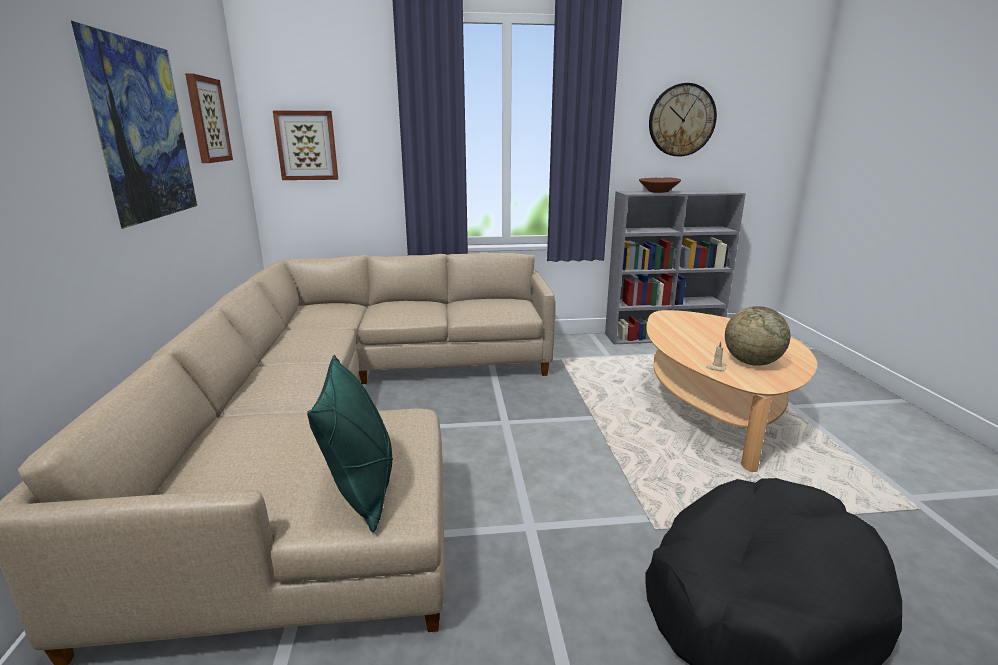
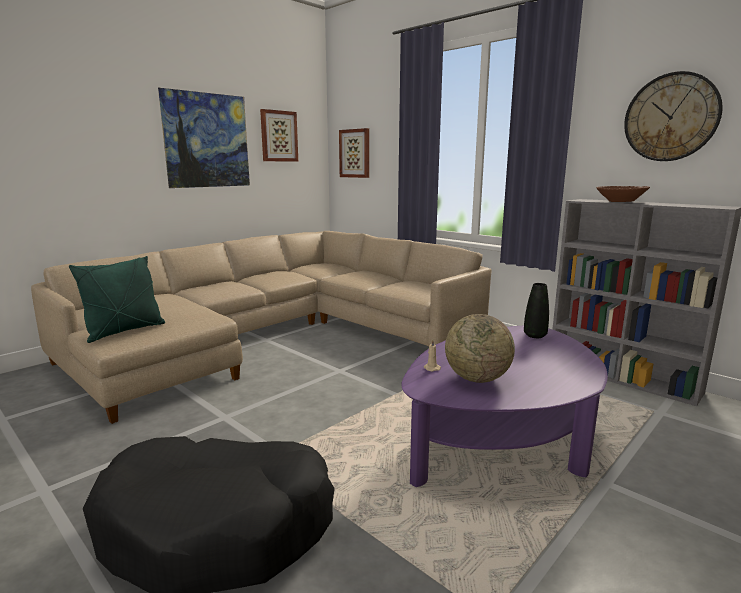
camera: 50 degrees right, 5 degrees down
beige coffee table [646,310,817,472] -> purple coffee table [401,326,608,487]
none -> black vase [524,283,549,338]

